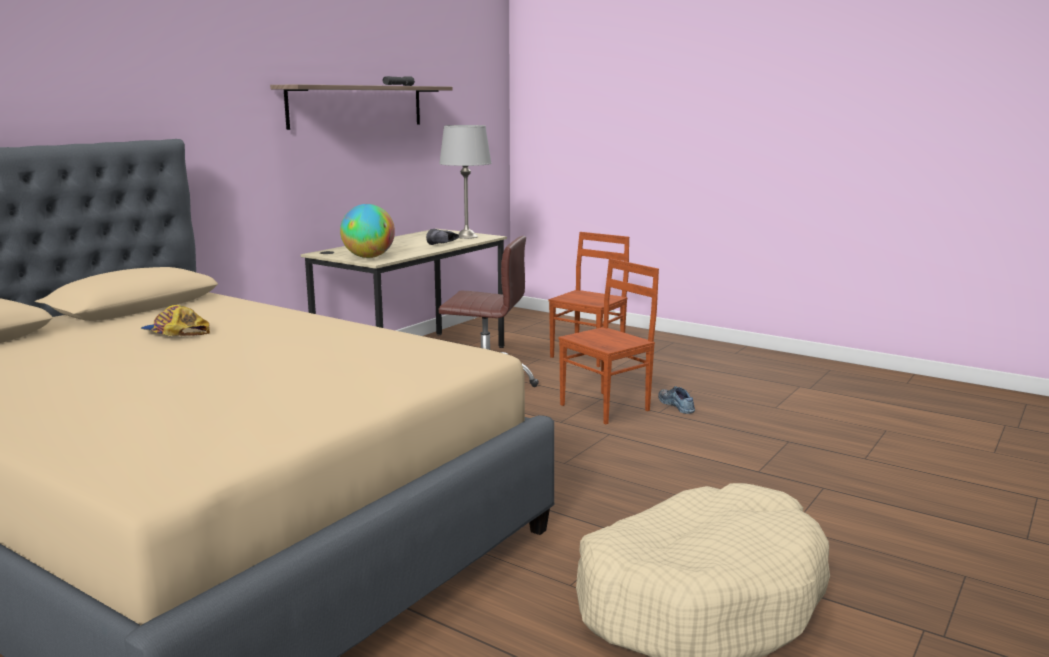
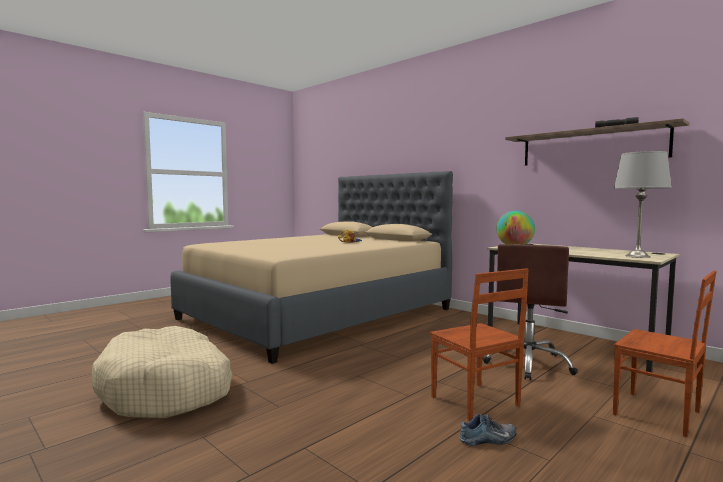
camera: 100 degrees right, 10 degrees down
black shoe [426,229,459,245] -> none

